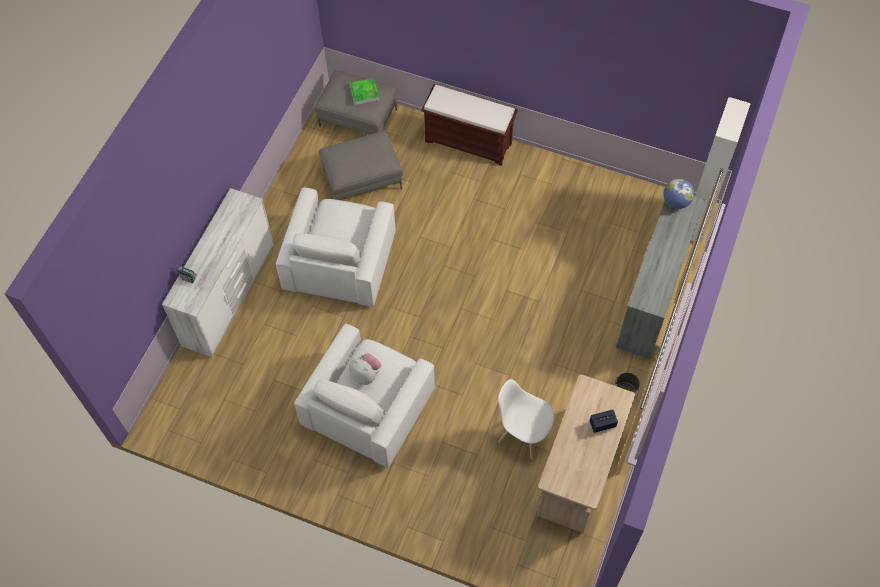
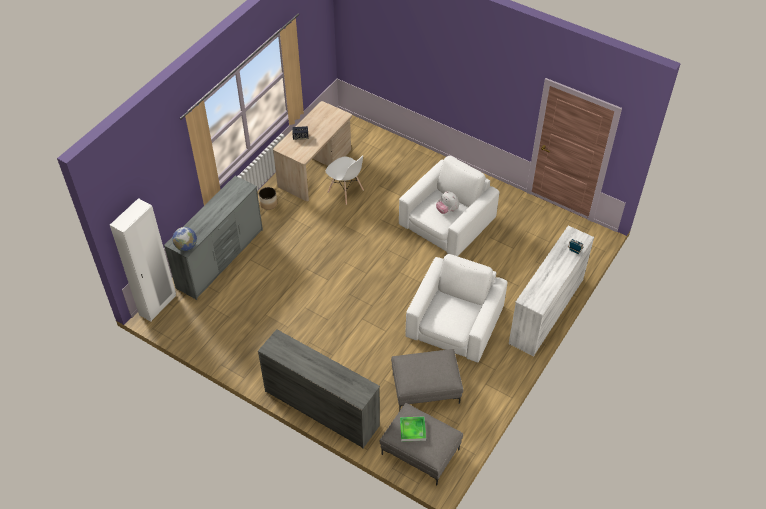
camera: 170 degrees left, 10 degrees down
brown bench [421,84,518,166] -> grey dresser [258,329,380,448]

